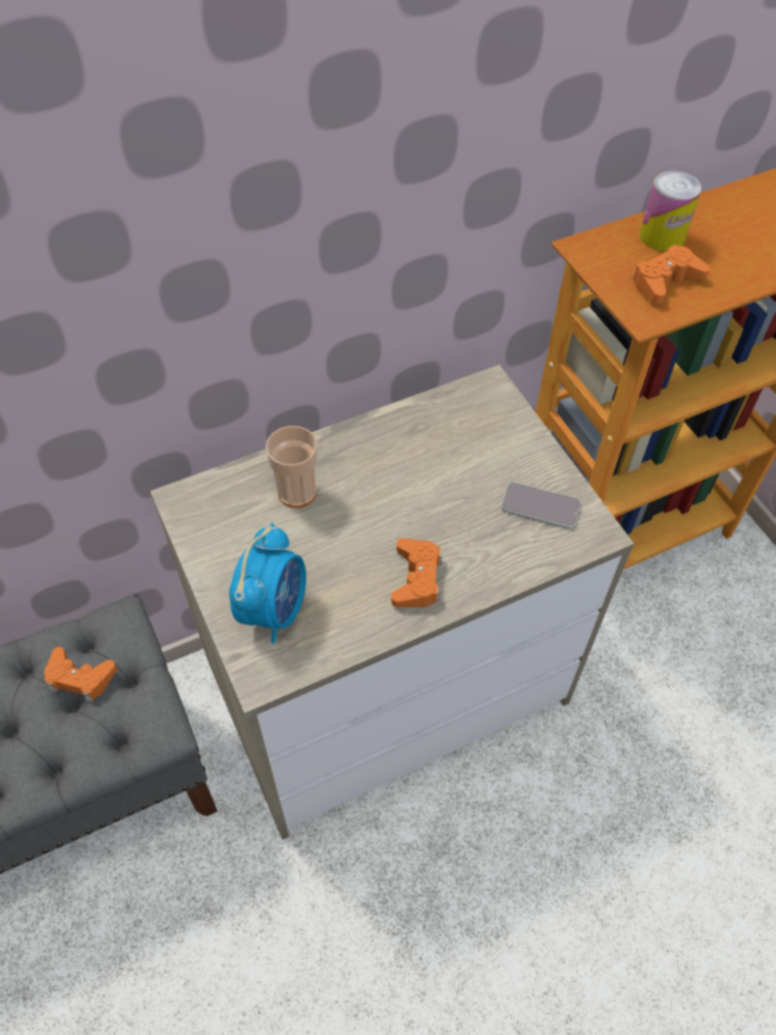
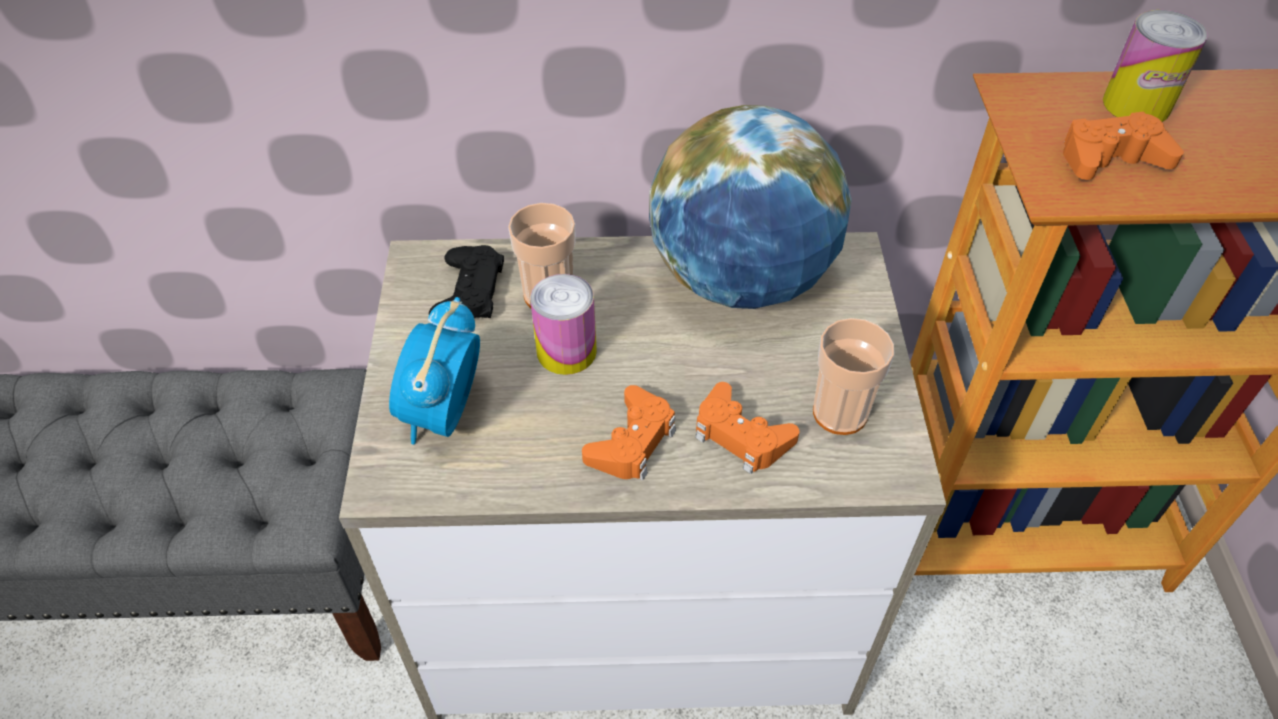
camera: 25 degrees right, 5 degrees down
orange game controller [44,647,117,702] -> orange game controller moved to [695,382,799,474]
alarm clock [229,523,306,644] -> alarm clock turned 150 degrees clockwise [389,297,480,445]
phone [501,482,581,529] -> cup [813,318,894,435]
none -> black game controller [429,245,504,318]
none -> can [530,274,597,375]
none -> globe [649,105,852,309]

